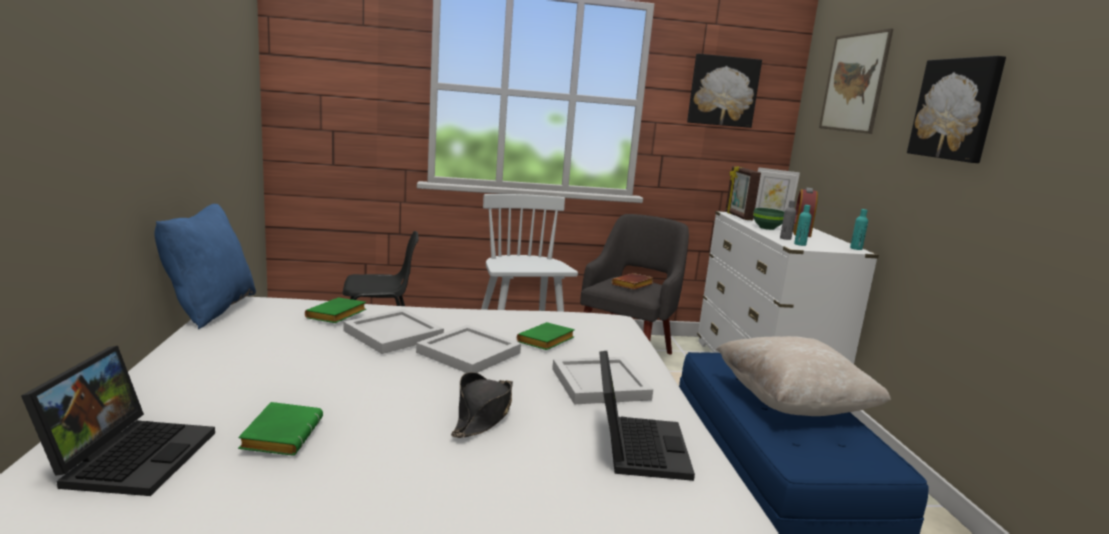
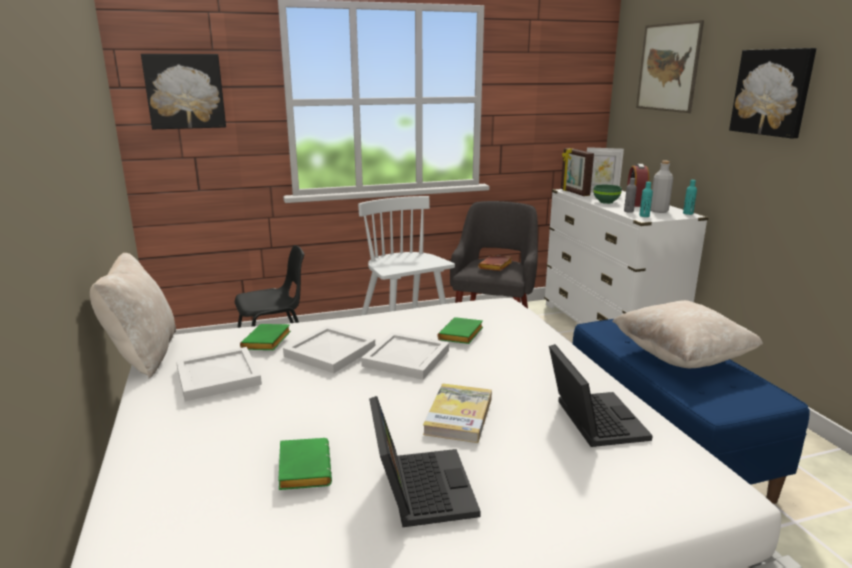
camera: 10 degrees left, 5 degrees up
laptop [21,346,215,496] -> laptop moved to [369,396,481,527]
blue pillow [154,204,256,329] -> beige pillow [90,253,176,378]
black hat [451,372,513,438] -> book [423,383,492,443]
white tray [552,357,653,404] -> white tray moved to [176,347,262,402]
picture [687,54,762,128] -> picture moved to [141,54,226,129]
none -> grey bottle [651,161,673,213]

